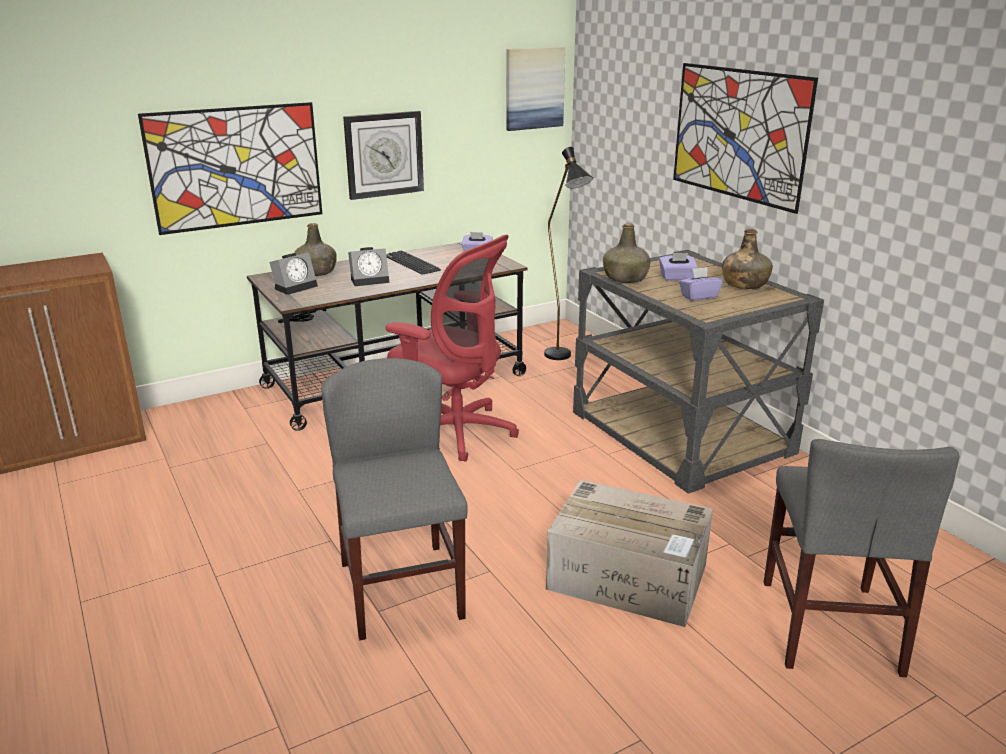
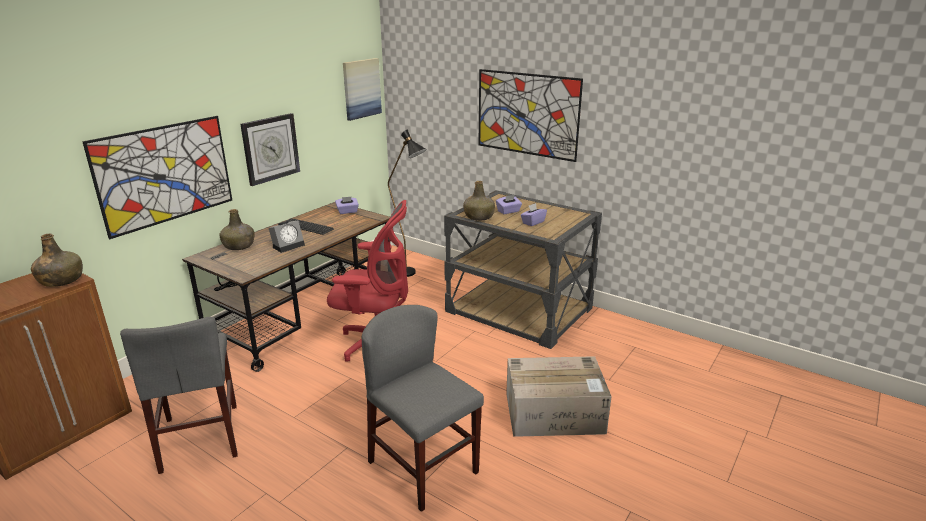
camera: 25 degrees left, 0 degrees up
alarm clock [269,252,318,295] -> none
green bottle [722,229,773,289] -> green bottle moved to [31,233,83,287]
grey chair [764,439,960,677] -> grey chair moved to [120,317,238,474]

